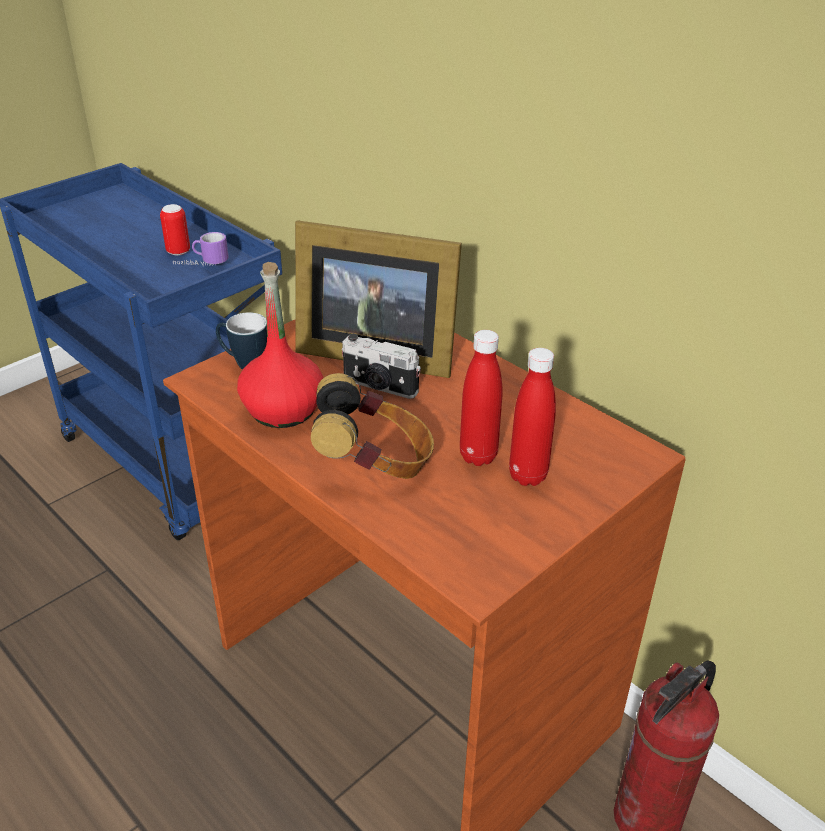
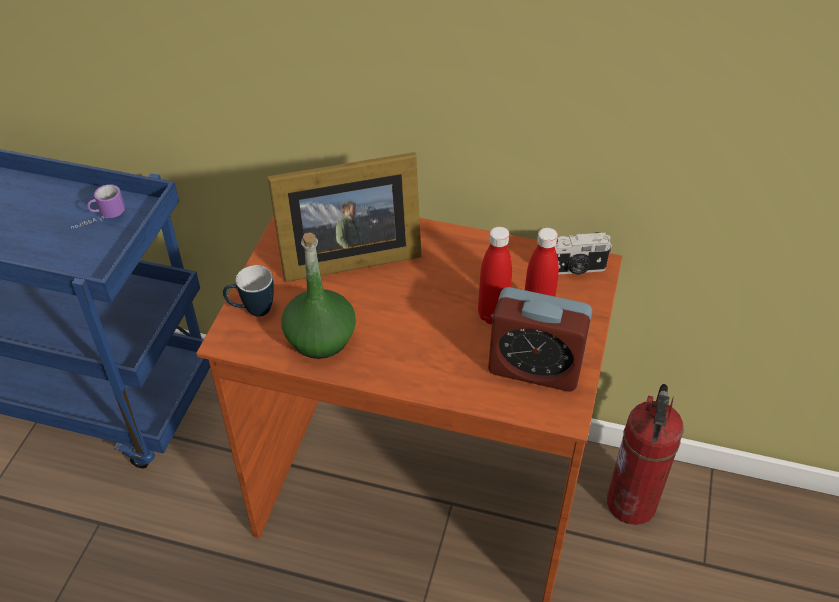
camera: 30 degrees left, 10 degrees up
can [160,204,190,256] -> none
red bottle [237,262,323,428] -> green bottle [281,233,356,359]
headphones [311,373,434,479] -> none
camera [342,334,421,399] -> camera moved to [555,232,612,275]
none -> alarm clock [488,287,593,391]

